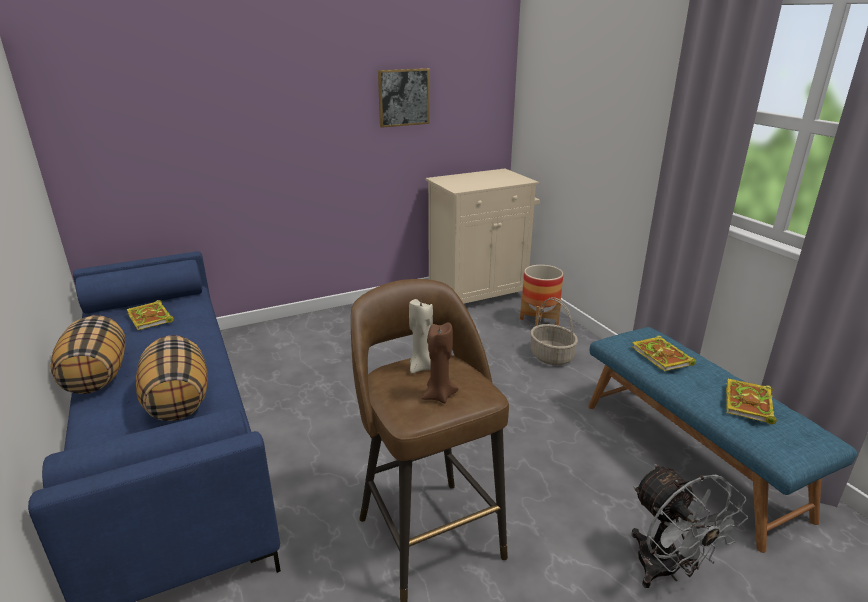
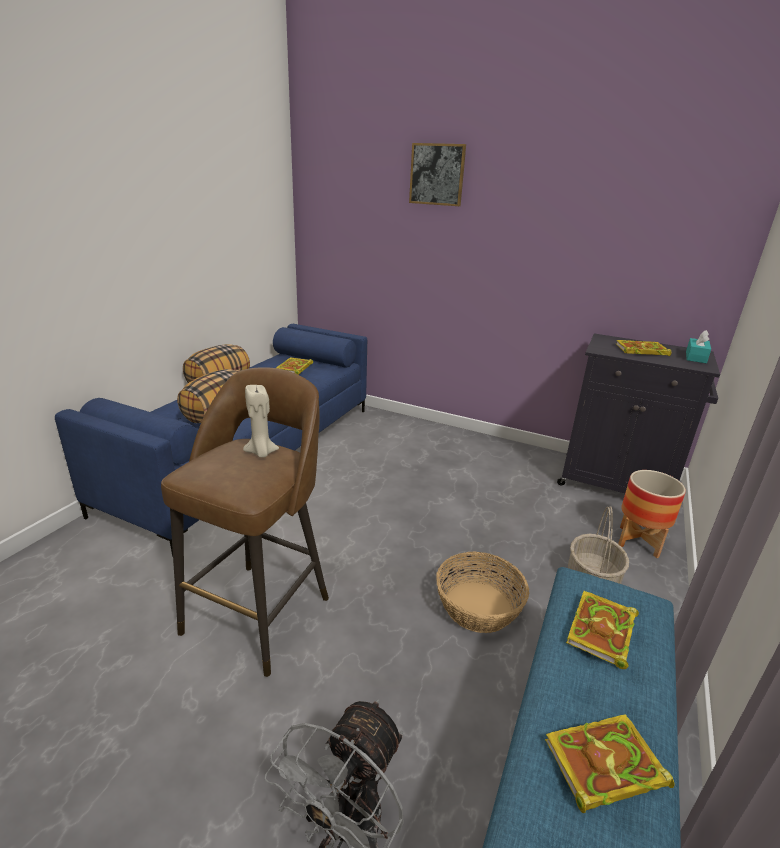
camera: 50 degrees right, 0 degrees up
picture [378,68,430,128] -> picture moved to [409,143,466,206]
brown candle [422,322,459,403] -> none
beige cabinet [425,169,540,304] -> black cabinet [557,334,720,493]
none -> basket [436,551,529,633]
none -> book [616,340,671,356]
none -> turquoise tissue box [686,330,711,363]

